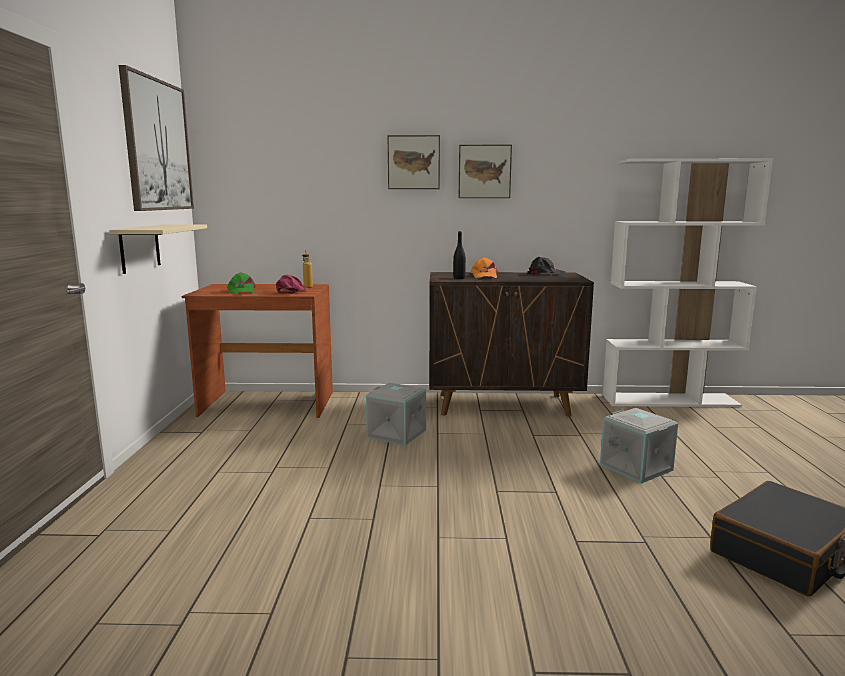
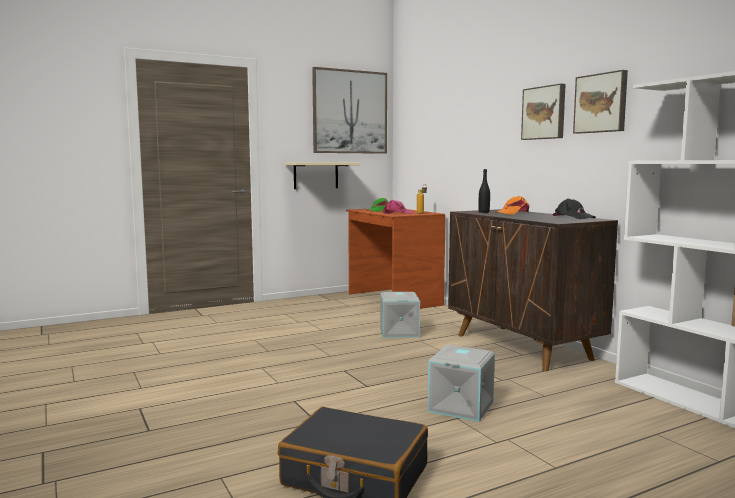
camera: 60 degrees right, 5 degrees down
picture [388,135,440,189] -> picture moved to [573,70,628,134]

